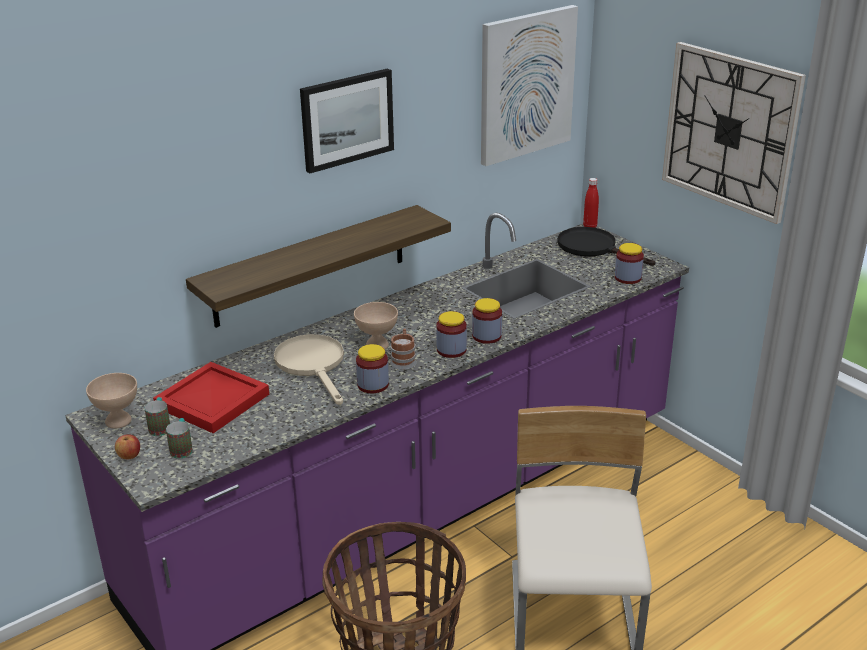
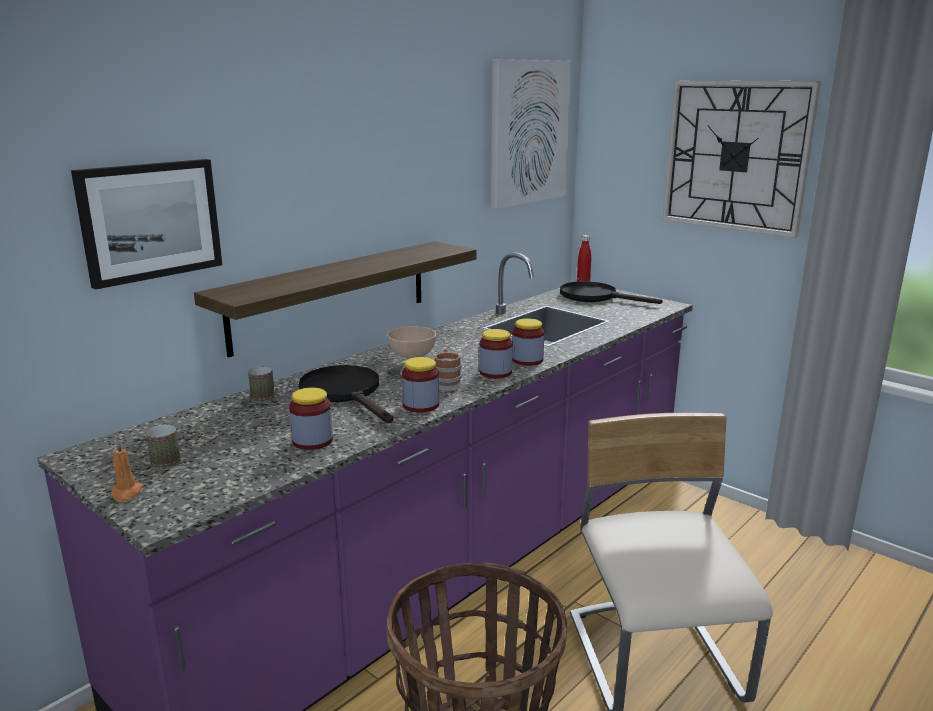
camera: 10 degrees left, 10 degrees down
beige bowl [86,373,137,429] -> none
apple [115,434,140,459] -> orange candle [111,440,143,502]
red tray [153,362,269,433] -> none
mug [166,418,193,458] -> mug moved to [248,366,275,403]
beige frying pan [274,334,344,405] -> black frying pan [299,365,393,423]
picture [300,68,394,173] -> picture moved to [71,159,222,290]
jar [615,243,644,284] -> jar moved to [289,388,333,450]

